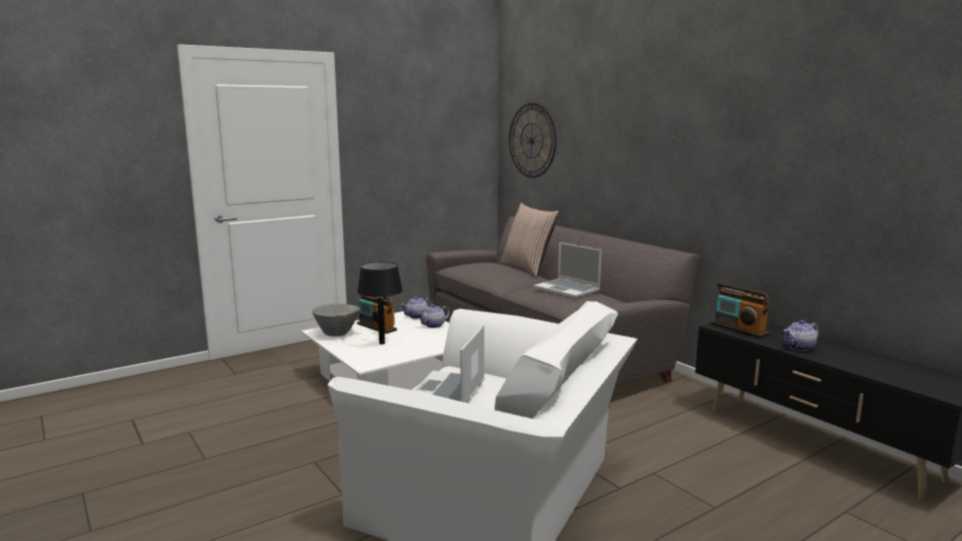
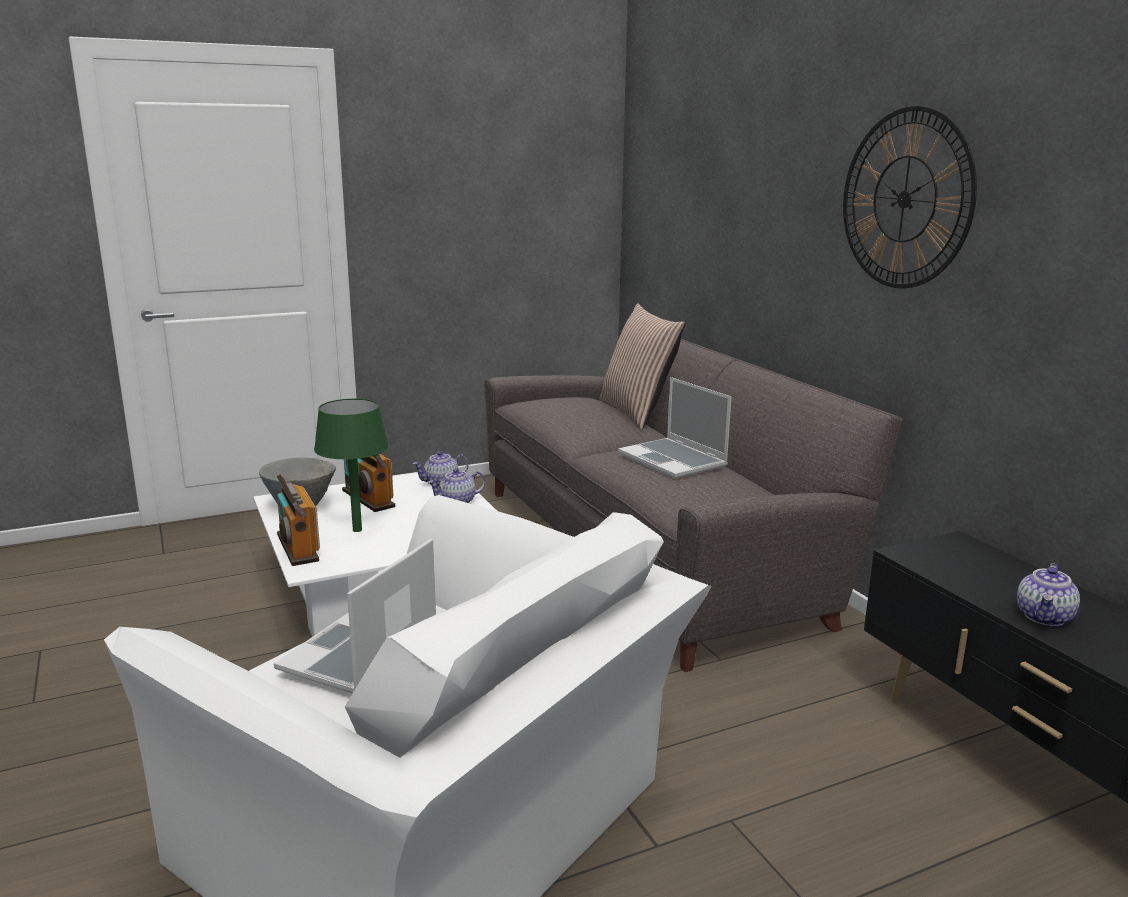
camera: 10 degrees right, 5 degrees up
black table lamp [357,262,403,345] -> green table lamp [314,399,389,532]
wall clock [509,103,556,178] -> wall clock moved to [843,106,977,289]
radio [712,282,770,338] -> radio moved to [277,474,320,566]
teapot [783,320,819,351] -> teapot turned 45 degrees counterclockwise [1017,563,1080,626]

